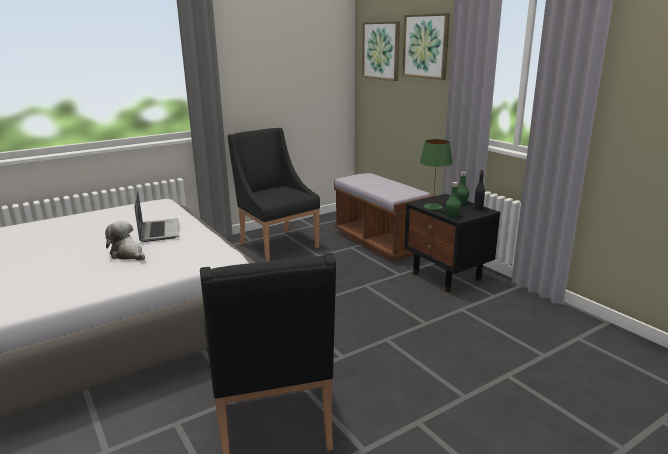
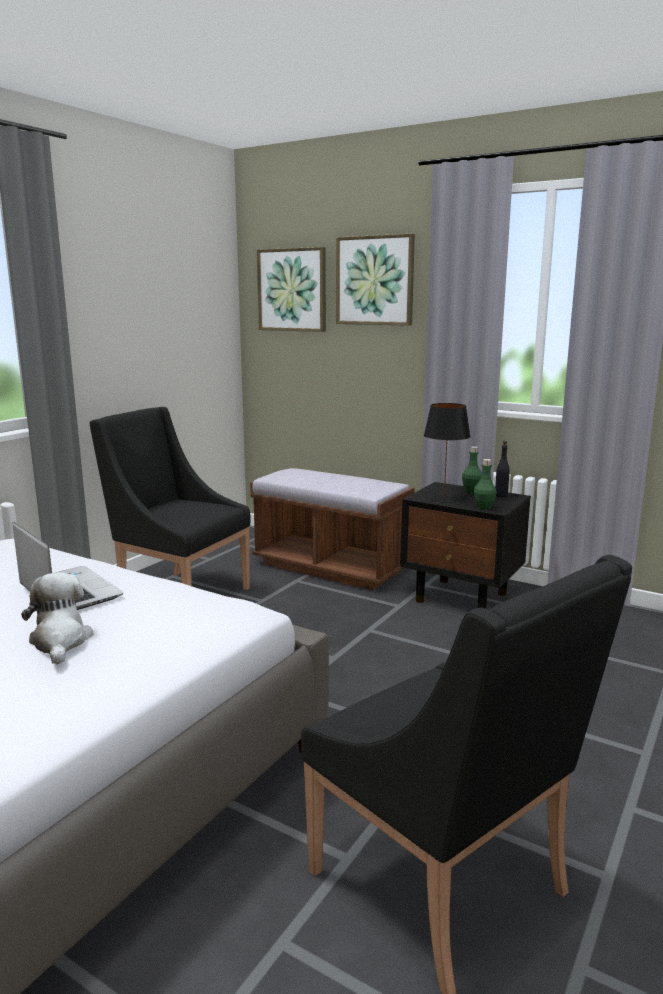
camera: 25 degrees left, 5 degrees down
plush toy [105,221,145,261] -> plush toy turned 60 degrees clockwise [21,572,93,665]
green table lamp [420,139,453,210] -> black table lamp [424,403,471,503]

